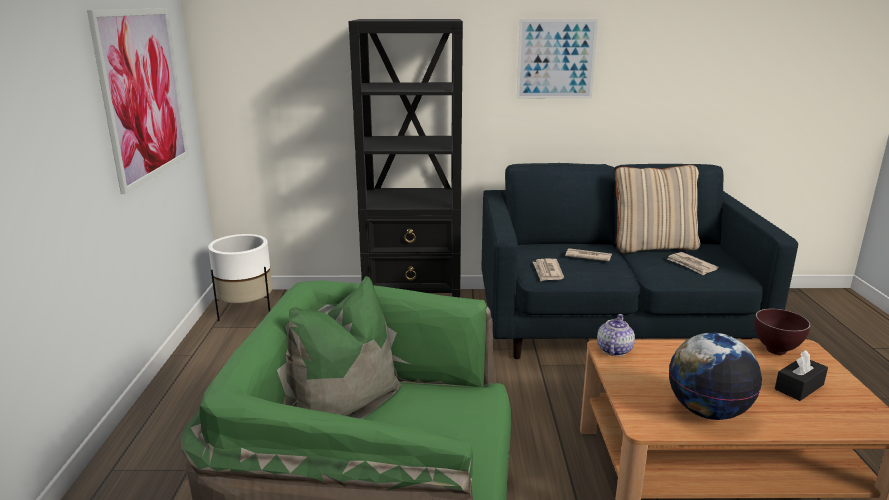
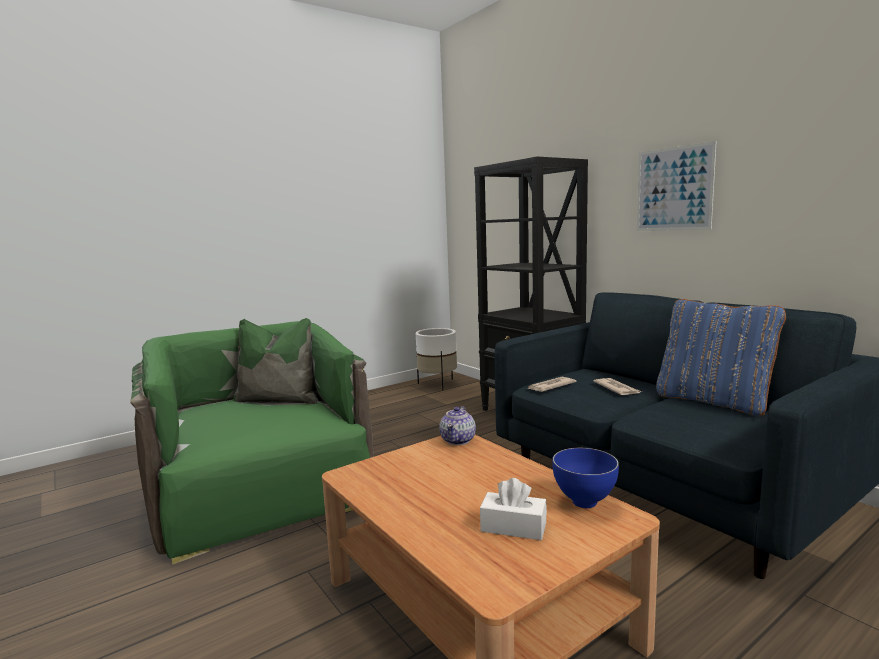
camera: 55 degrees right, 10 degrees down
picture [87,8,189,194] -> none
teapot [597,314,635,356] -> teapot turned 120 degrees clockwise [439,406,476,445]
beige pillow [615,165,700,253] -> blue pillow [656,299,786,416]
newspaper [668,252,718,276] -> none
globe [669,333,762,420] -> none
brown bowl [754,309,811,355] -> blue bowl [552,448,619,508]
black tissue box [775,350,828,401] -> white tissue box [480,478,547,540]

